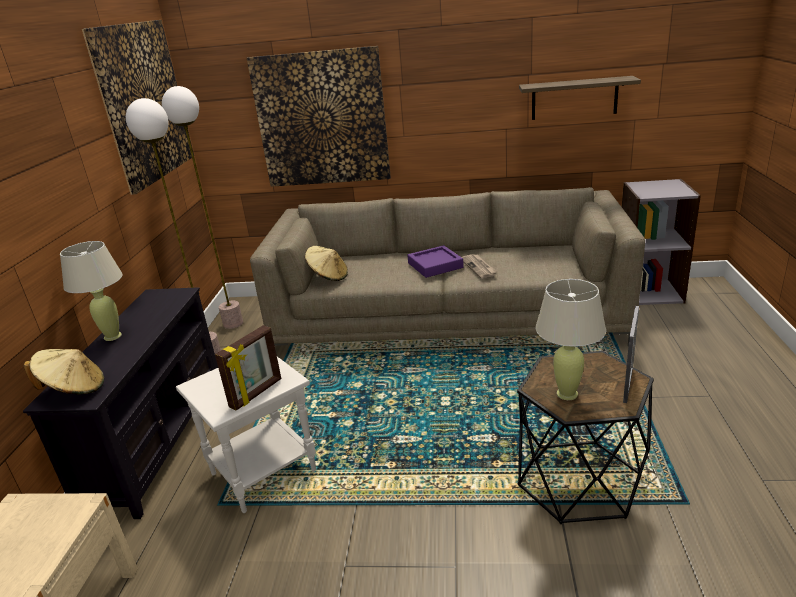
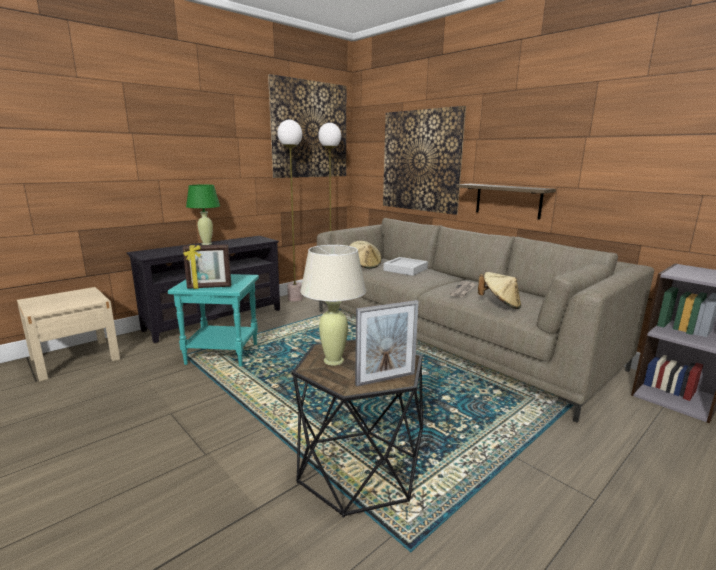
camera: 40 degrees right, 10 degrees down
beige hat [24,349,104,395] -> beige hat moved to [478,272,521,309]
beige table lamp [60,241,123,341] -> green table lamp [186,185,220,245]
white side table [176,357,316,513] -> turquoise side table [168,274,259,366]
purple tray [407,245,464,278] -> none
shelf [519,76,641,120] -> shelf moved to [456,184,556,220]
none -> grey tray [383,257,428,276]

